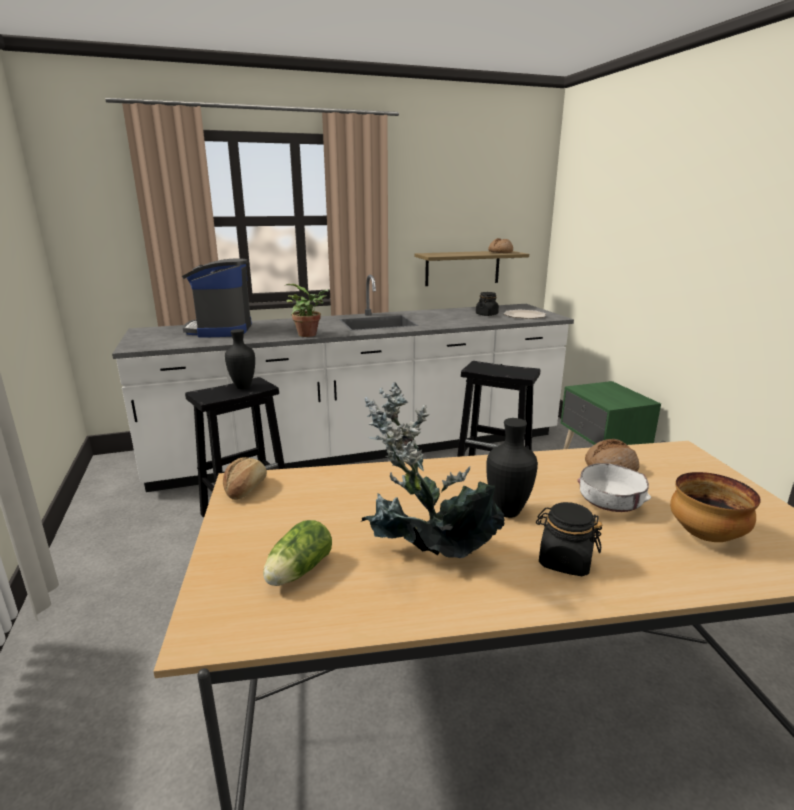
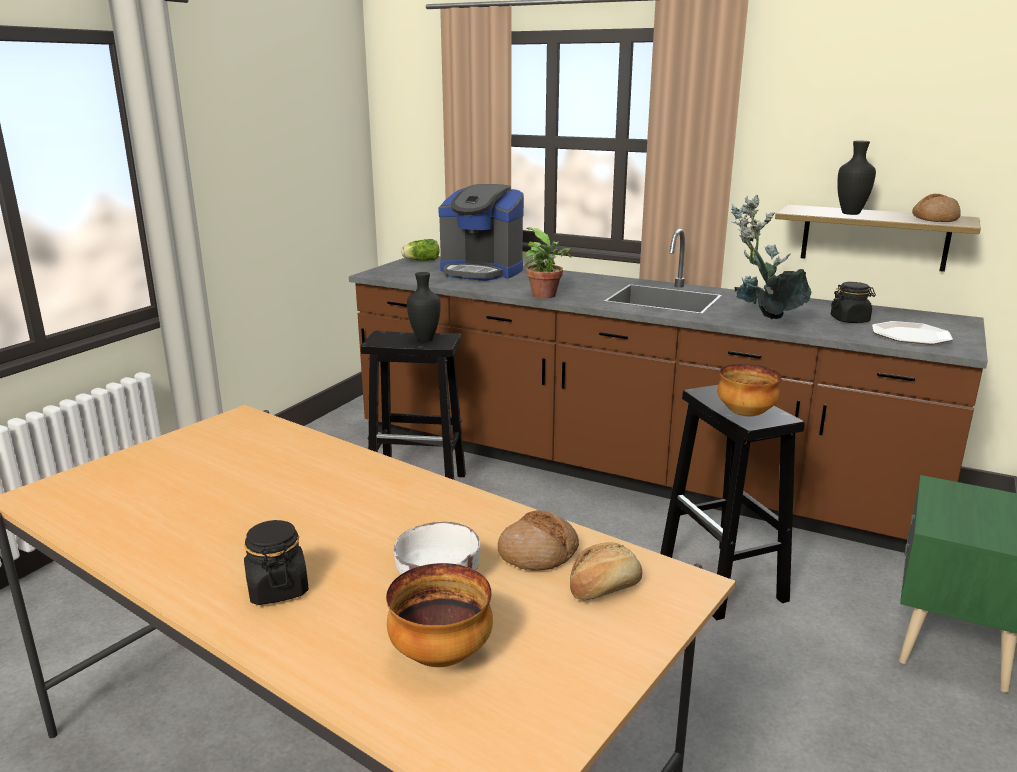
camera: 45 degrees right, 0 degrees up
white counter [112,275,574,492] -> brown counter [349,229,988,553]
coffee machine [182,258,252,337] -> coffee machine turned 105 degrees counterclockwise [438,184,524,281]
bread [223,457,267,500] -> bread moved to [570,542,642,601]
lettuce [263,520,332,586] -> lettuce moved to [401,239,439,261]
potted plant [361,382,505,558] -> potted plant moved to [730,195,812,319]
black vase [486,418,538,518] -> black vase moved to [837,141,876,215]
none -> bowl [717,364,782,416]

